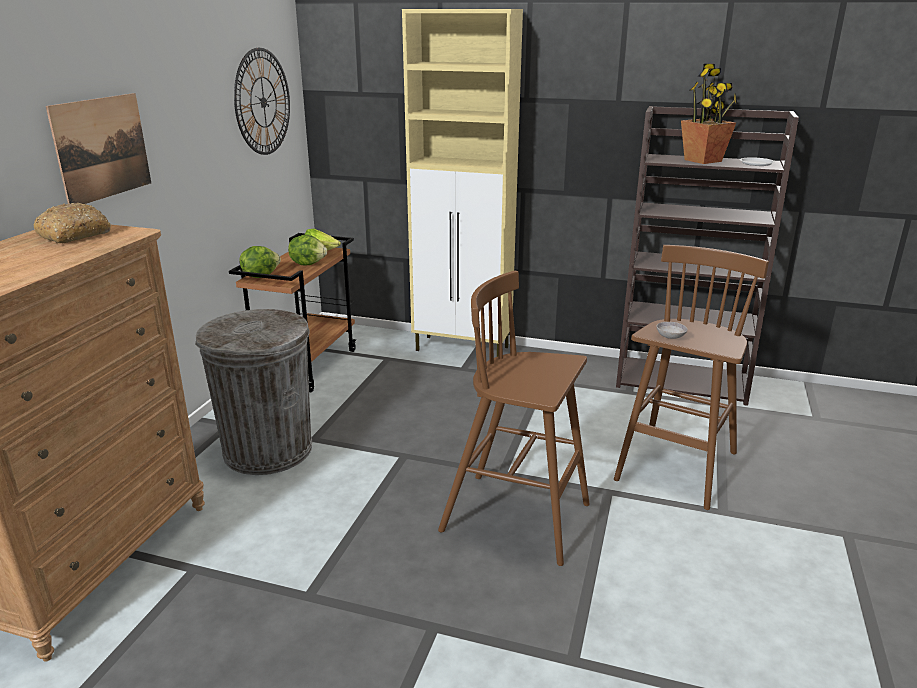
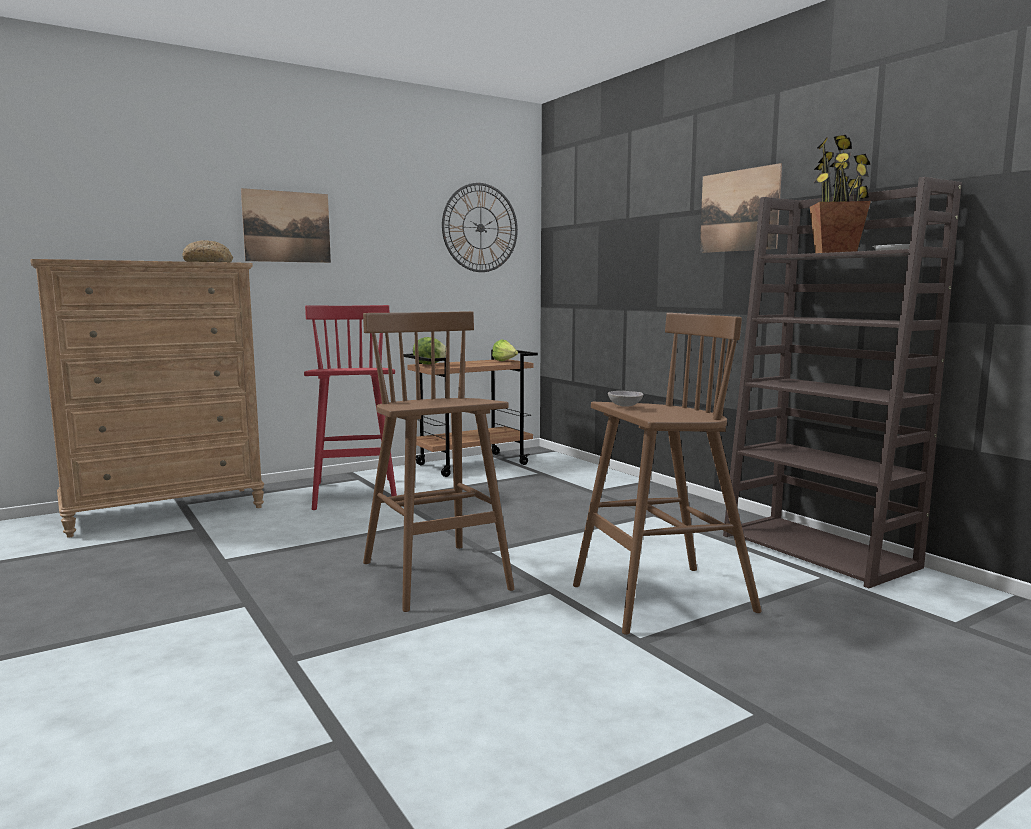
camera: 40 degrees right, 15 degrees down
grey trash can [195,309,312,475] -> red stool [304,305,397,510]
lettuce [288,234,327,265] -> none
beige cabinet [402,9,523,357] -> none
none -> picture [700,163,782,253]

